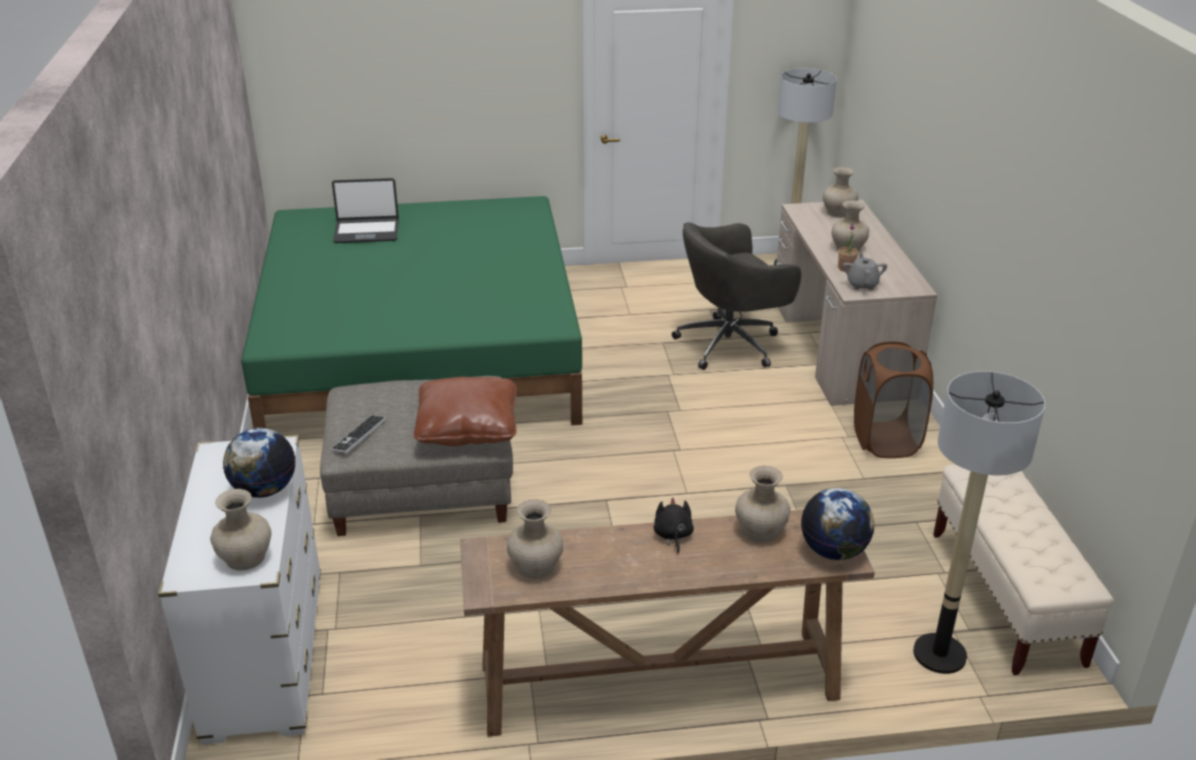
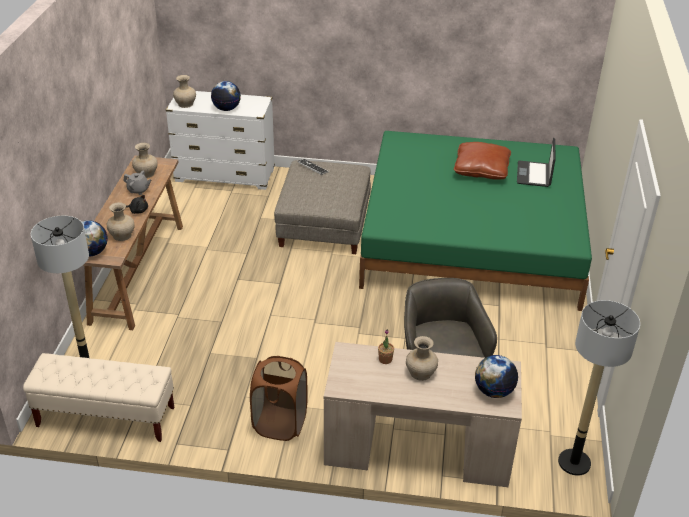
camera: 105 degrees right, 5 degrees up
brown pillow [414,377,517,446] -> brown pillow moved to [454,142,511,180]
beige vase [823,167,858,218] -> globe [475,355,518,398]
grey teapot [843,254,887,290] -> grey teapot moved to [123,171,151,195]

